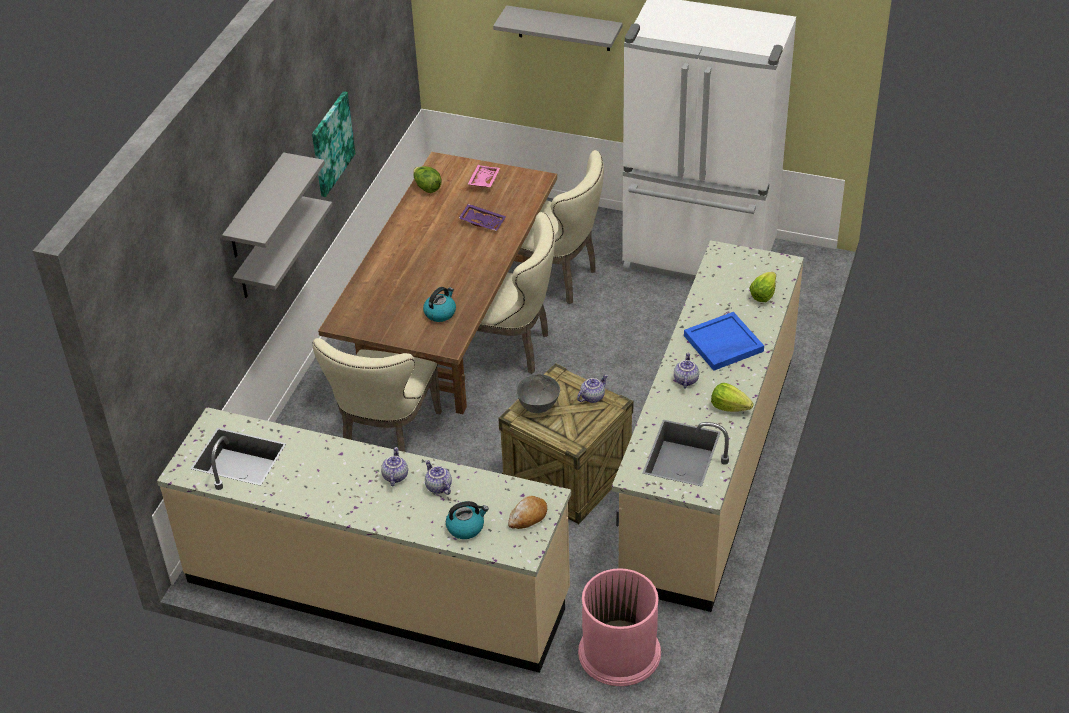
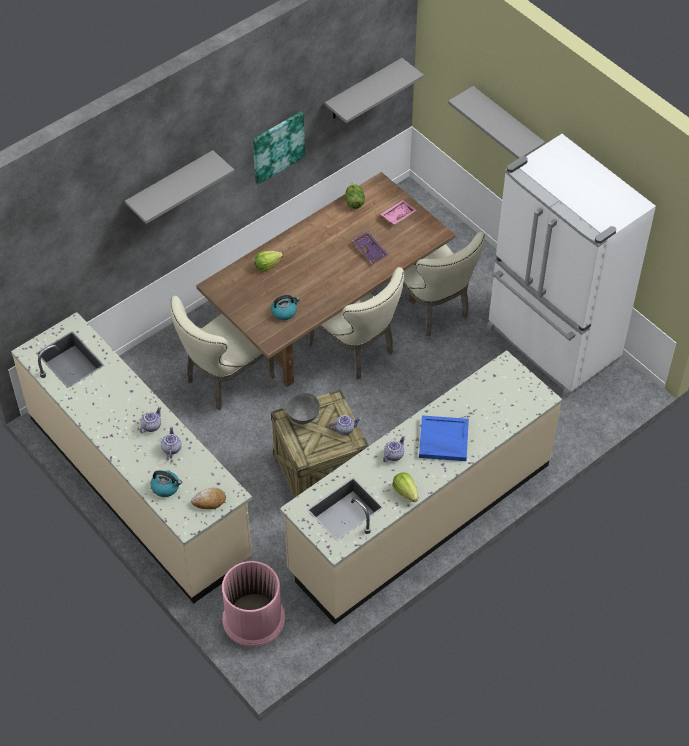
camera: 30 degrees right, 10 degrees up
grey shelf [233,196,333,298] -> grey shelf moved to [325,58,424,123]
lettuce [749,272,776,302] -> lettuce moved to [255,251,283,272]

